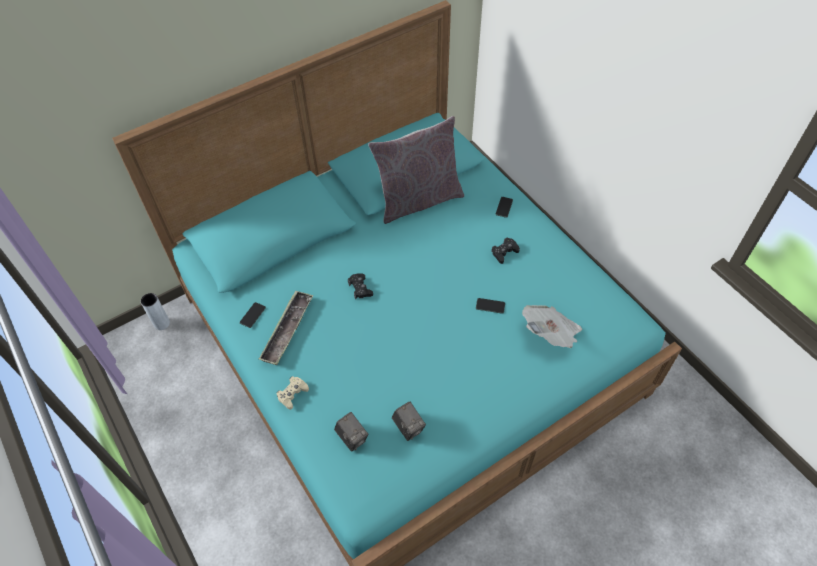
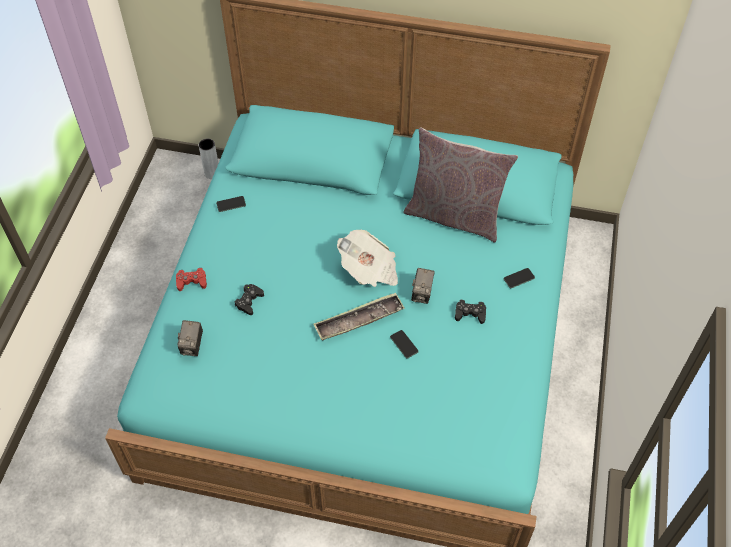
camera: 45 degrees right, 0 degrees up
tray [259,290,313,365] -> tray moved to [314,293,405,340]
beige game controller [277,376,309,410] -> red game controller [176,268,207,291]
black game controller [348,273,373,299] -> black game controller moved to [235,284,264,315]
camera [392,402,426,441] -> camera moved to [411,268,435,304]
newspaper [522,305,582,348] -> newspaper moved to [337,230,398,287]

